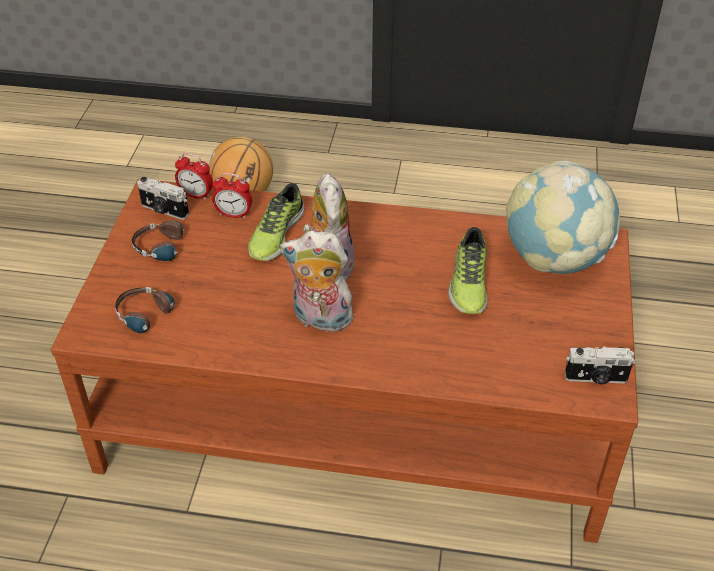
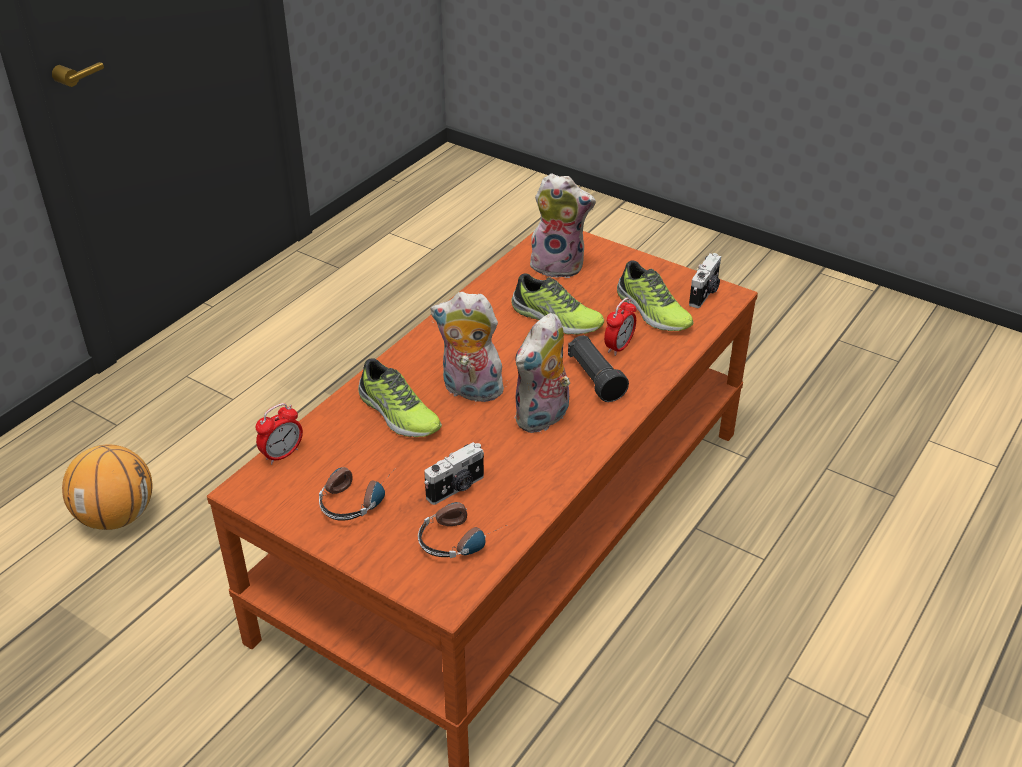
camera: 65 degrees left, 5 degrees down
camera [137,177,189,220] -> camera moved to [424,442,484,505]
alarm clock [212,173,252,218] -> alarm clock moved to [604,298,636,356]
globe [506,161,620,274] -> plush toy [528,173,596,278]
none -> black flashlight [568,335,629,402]
none -> shoe [617,260,694,331]

